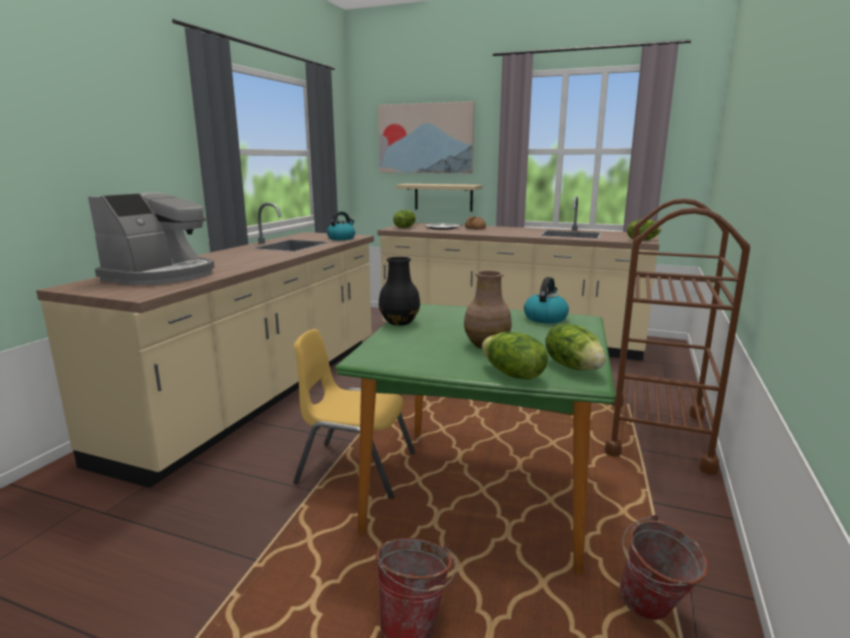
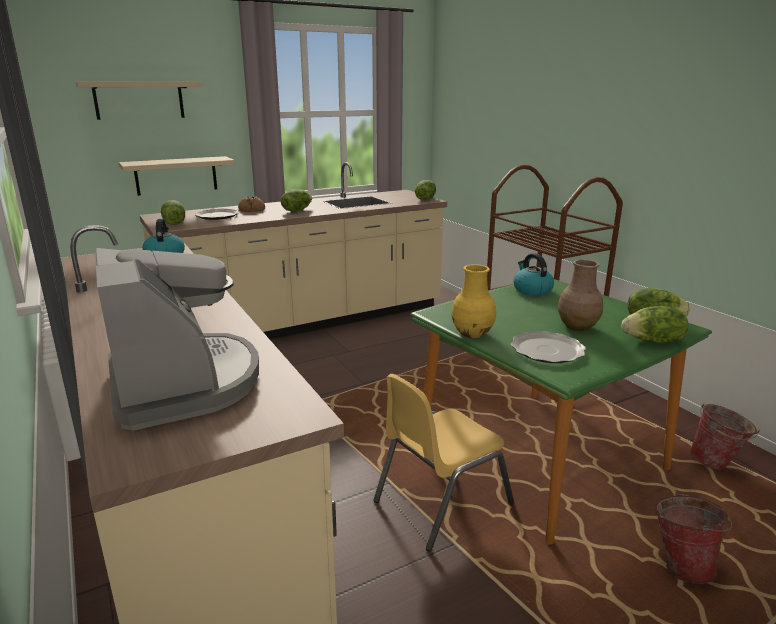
camera: 50 degrees left, 5 degrees up
picture [378,101,475,173] -> beige shelf [75,81,202,120]
black vase [379,257,420,326] -> yellow vase [451,264,496,338]
none -> lettuce [281,189,312,211]
none -> plate [511,331,586,363]

